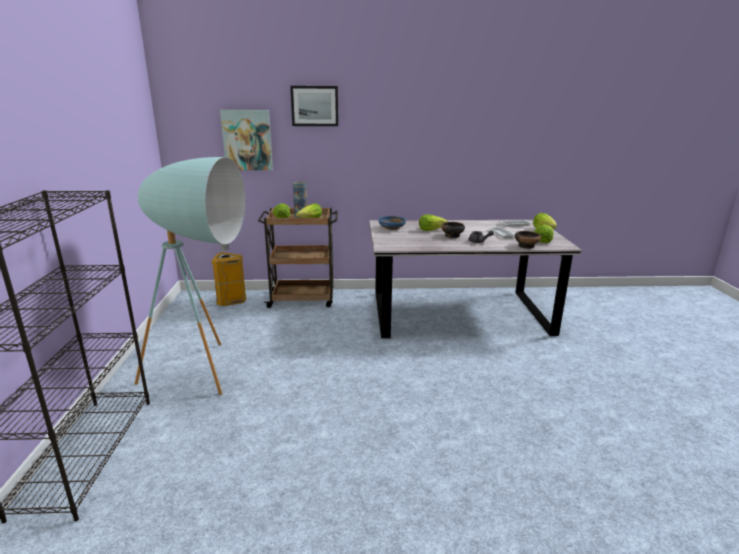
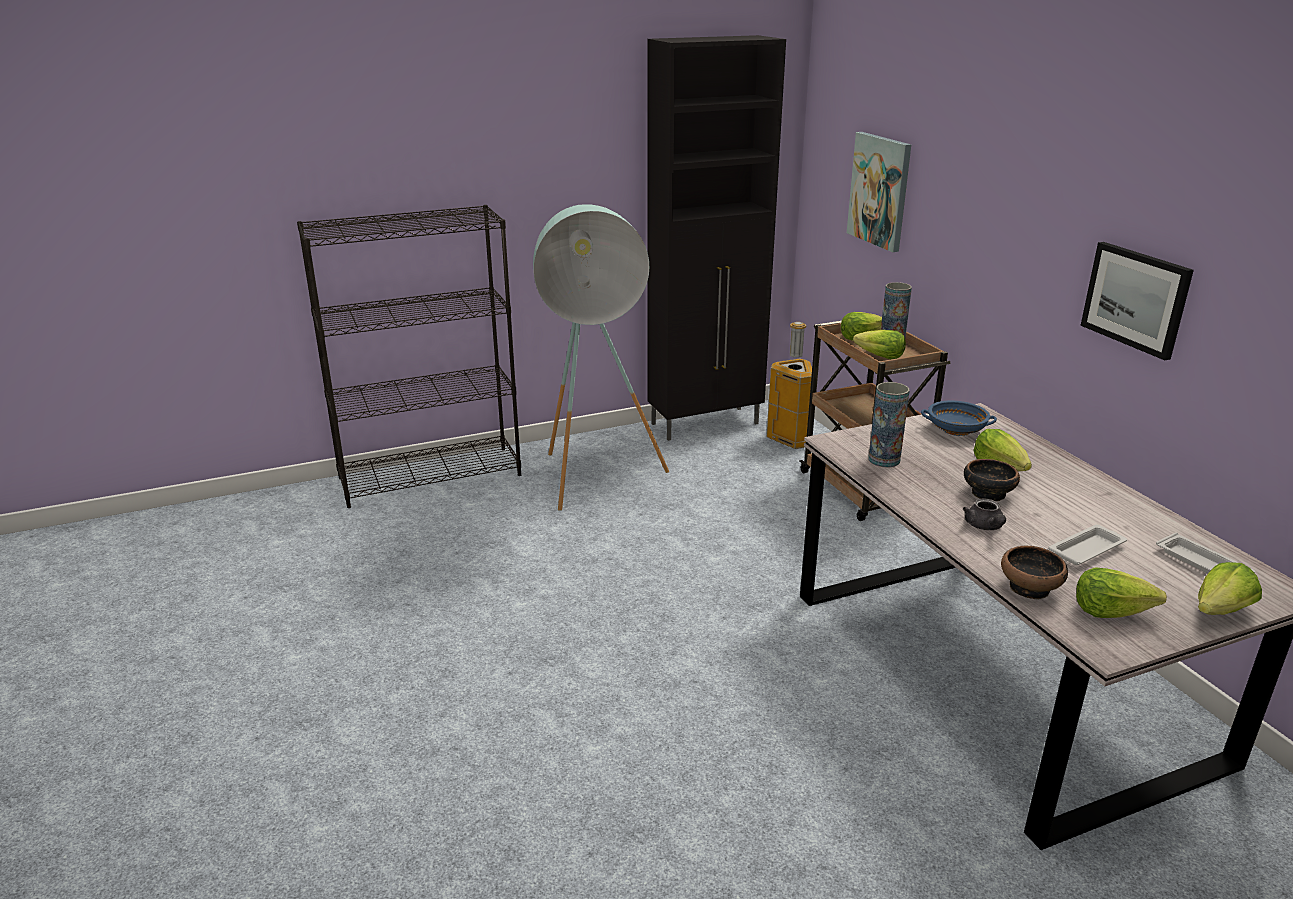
camera: 70 degrees right, 5 degrees up
picture [290,86,338,126] -> picture moved to [1080,242,1194,360]
none -> black cabinet [647,35,786,441]
none -> vase [868,382,910,468]

